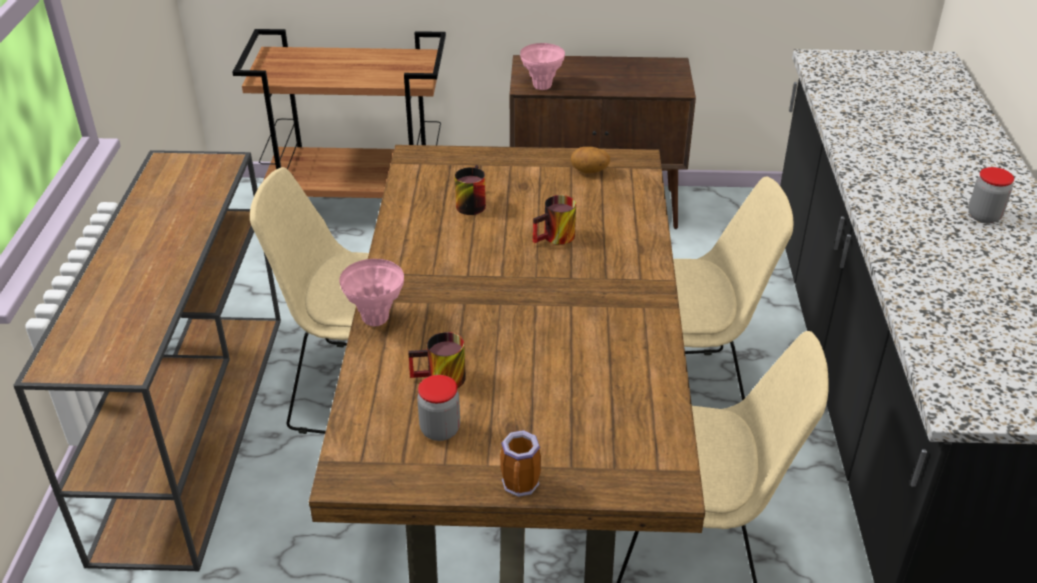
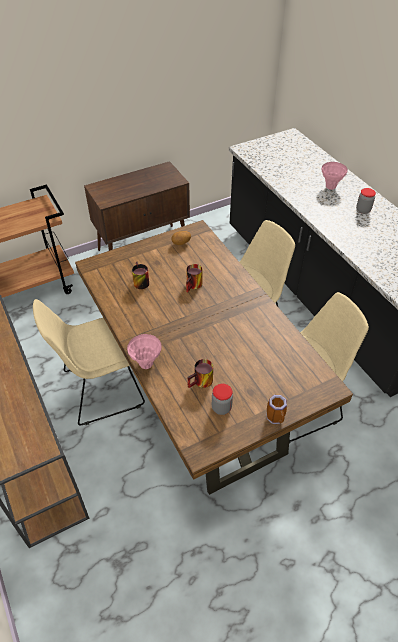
camera: 30 degrees left, 10 degrees up
pink vase [520,43,565,90] -> pink vase moved to [322,162,348,190]

